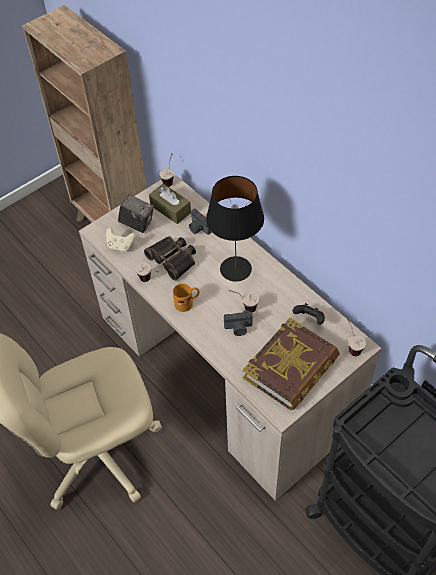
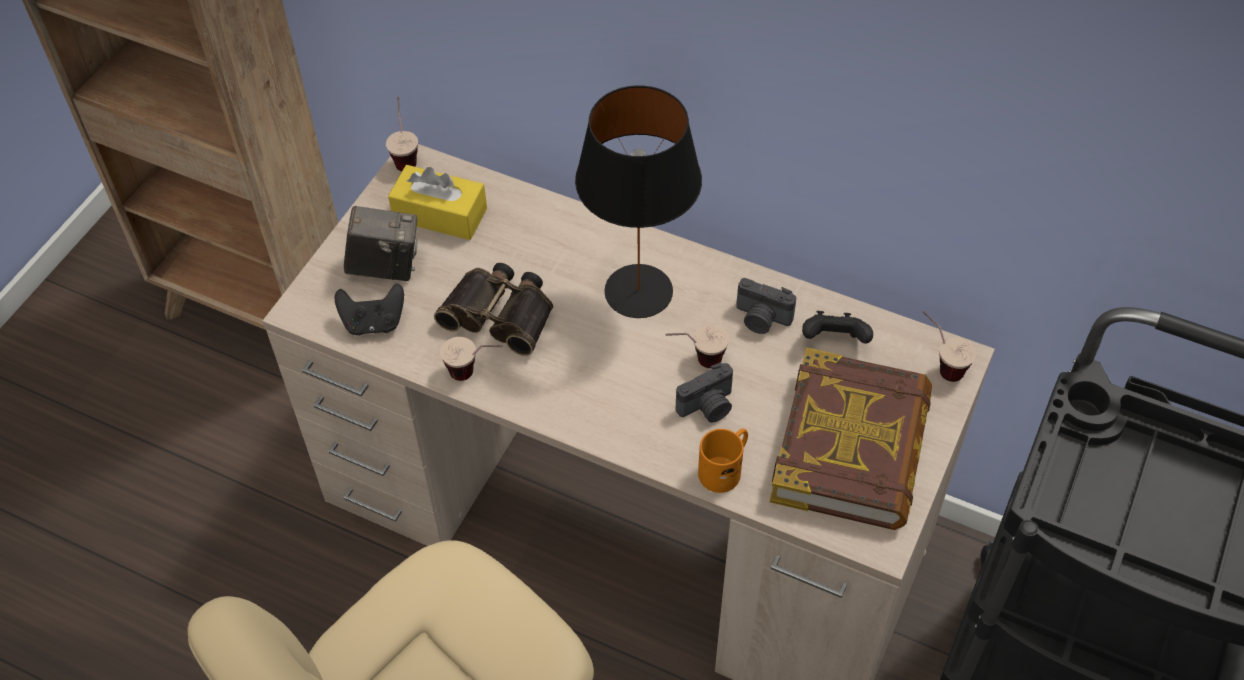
camera: 25 degrees left, 0 degrees up
beige game controller [106,227,136,252] -> black game controller [334,283,404,336]
brown tissue box [149,184,191,224] -> yellow tissue box [388,165,487,240]
orange mug [173,283,199,312] -> orange mug moved to [698,429,748,493]
camera [189,208,211,235] -> camera moved to [736,278,796,334]

